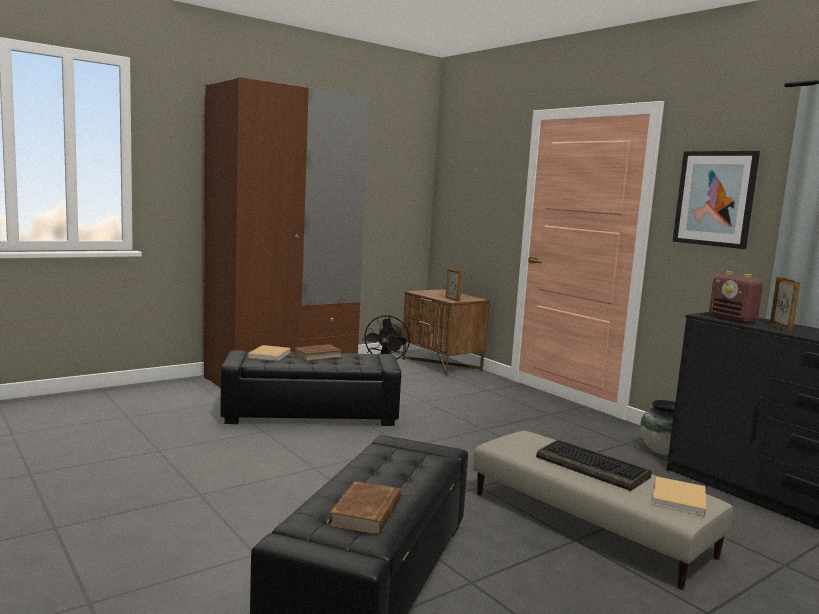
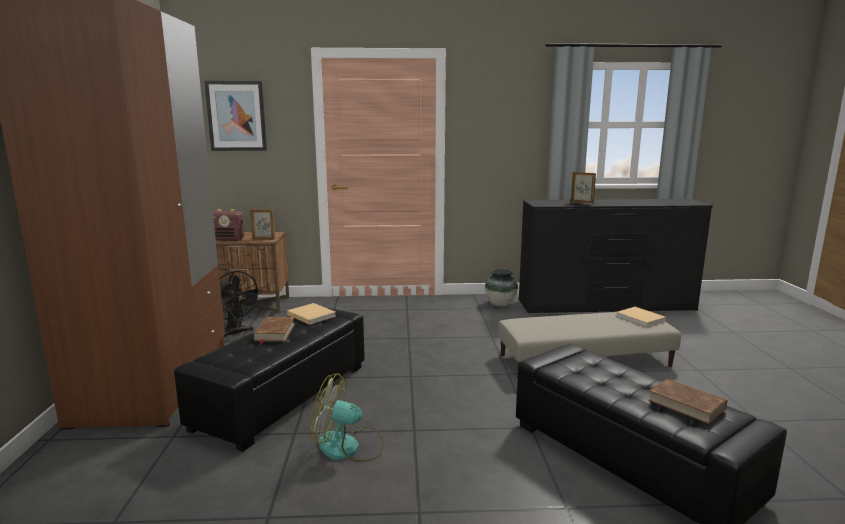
camera: 55 degrees left, 5 degrees up
beige book [248,345,291,361] -> beige book moved to [287,303,336,325]
keyboard [536,440,652,491] -> none
picture [673,151,760,249] -> picture moved to [205,81,267,151]
radio [709,271,763,323] -> radio moved to [213,209,244,241]
none -> fan [309,373,384,462]

